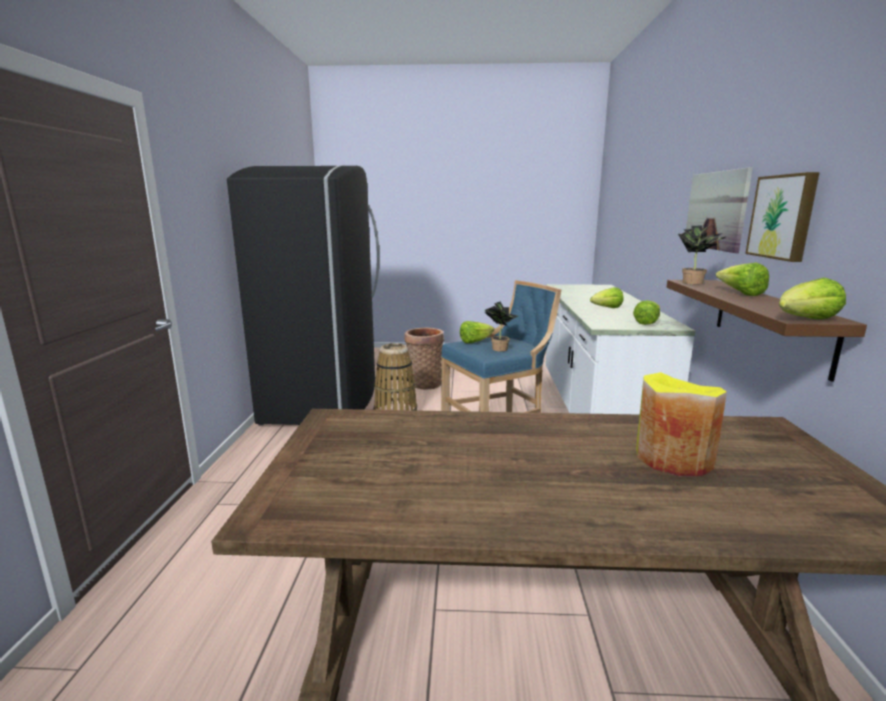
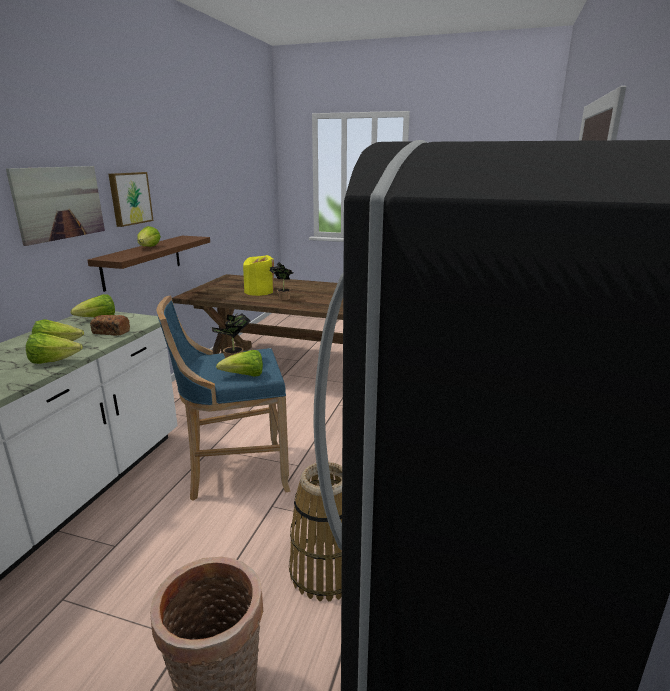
camera: 165 degrees left, 5 degrees up
potted plant [678,225,727,284] -> potted plant moved to [269,262,293,300]
lettuce [779,277,846,319] -> lettuce moved to [26,333,83,364]
none -> bread [90,315,130,336]

